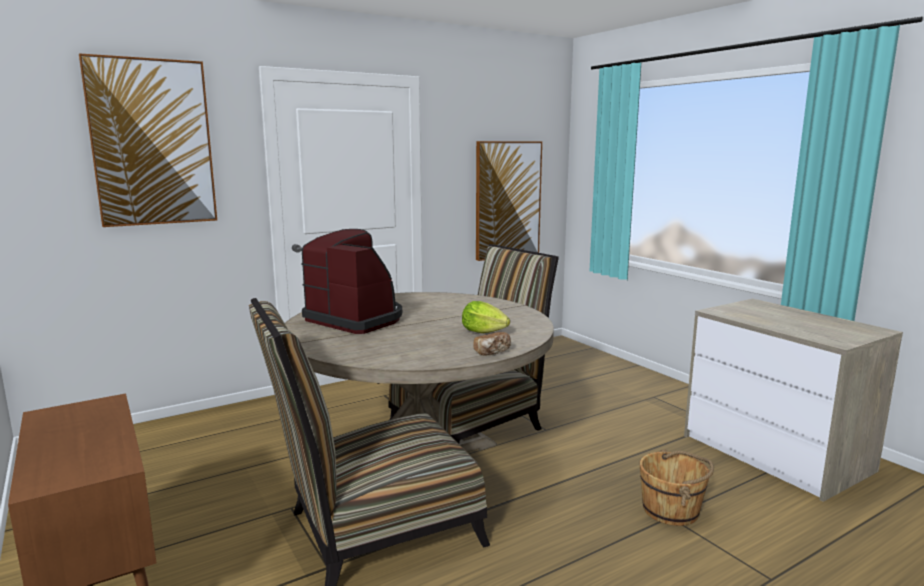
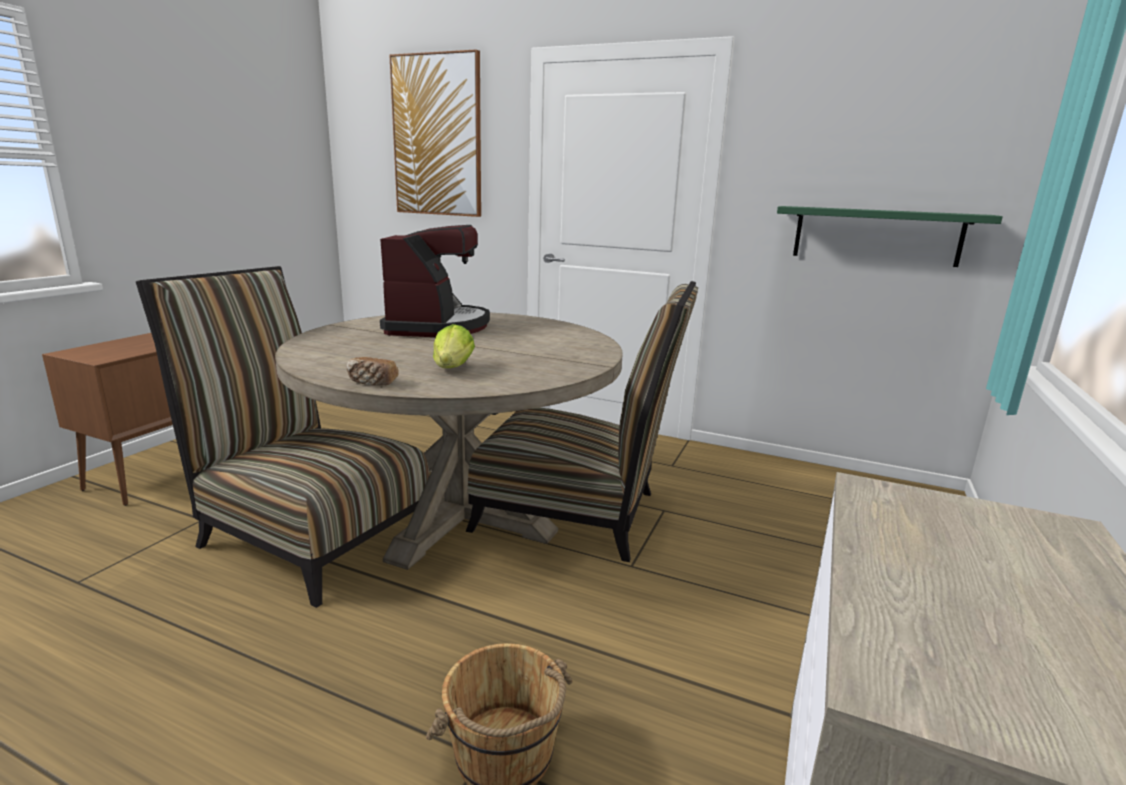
camera: 55 degrees right, 5 degrees up
picture [476,141,542,261] -> green shelf [777,206,1003,267]

